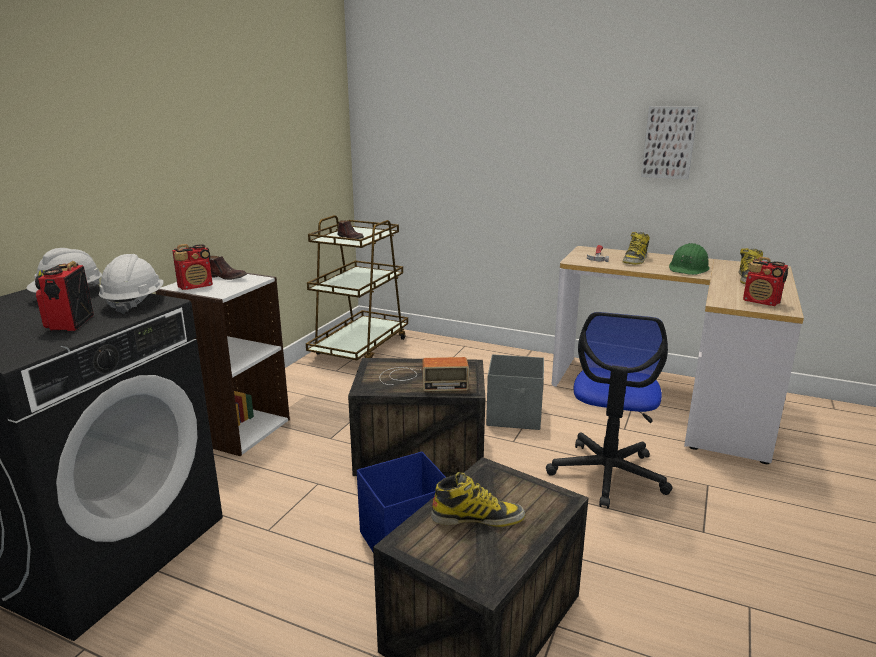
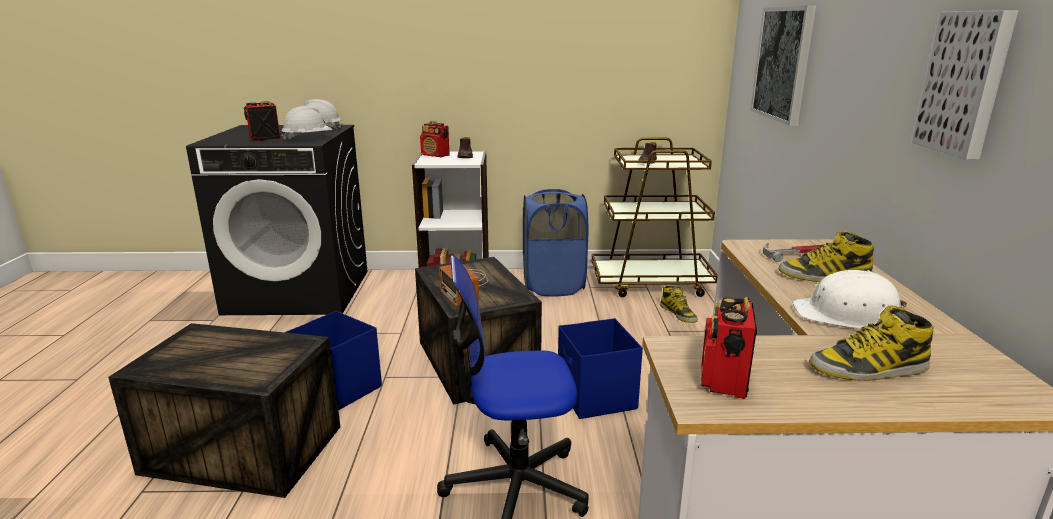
camera: 65 degrees right, 0 degrees up
boot [431,472,525,527] -> boot moved to [660,286,698,323]
grey storage box [486,354,544,430] -> blue storage box [558,318,643,419]
green hard hat [669,243,710,275] -> white hard hat [793,270,907,329]
none -> blue laundry basket [523,189,588,296]
none -> picture [751,5,816,126]

